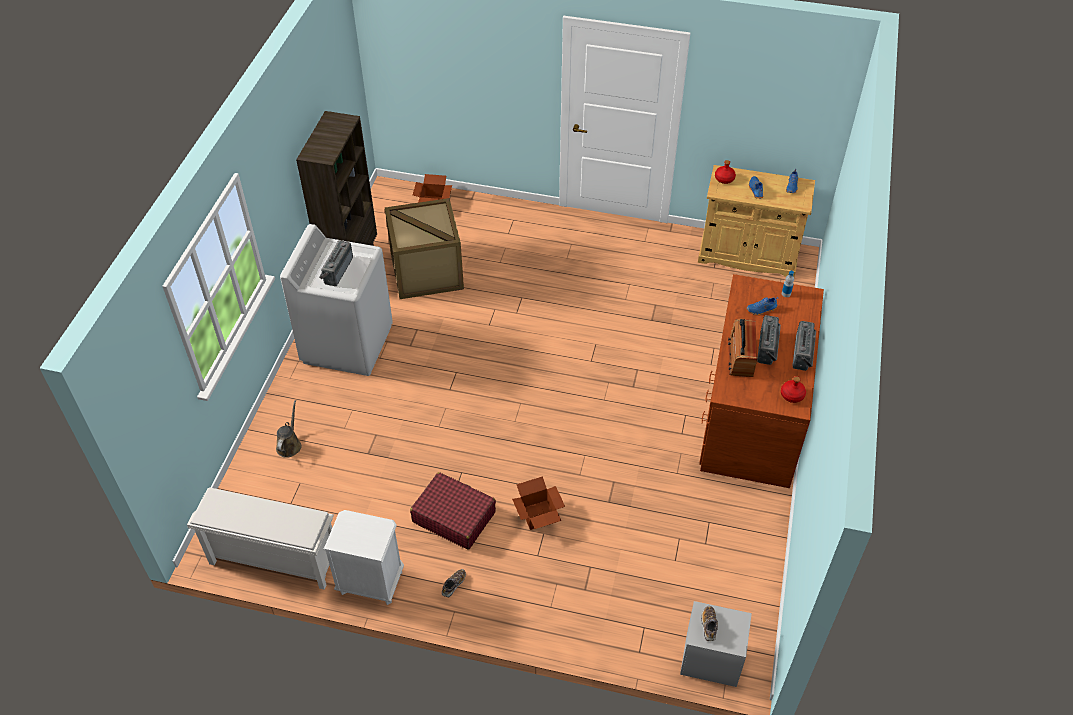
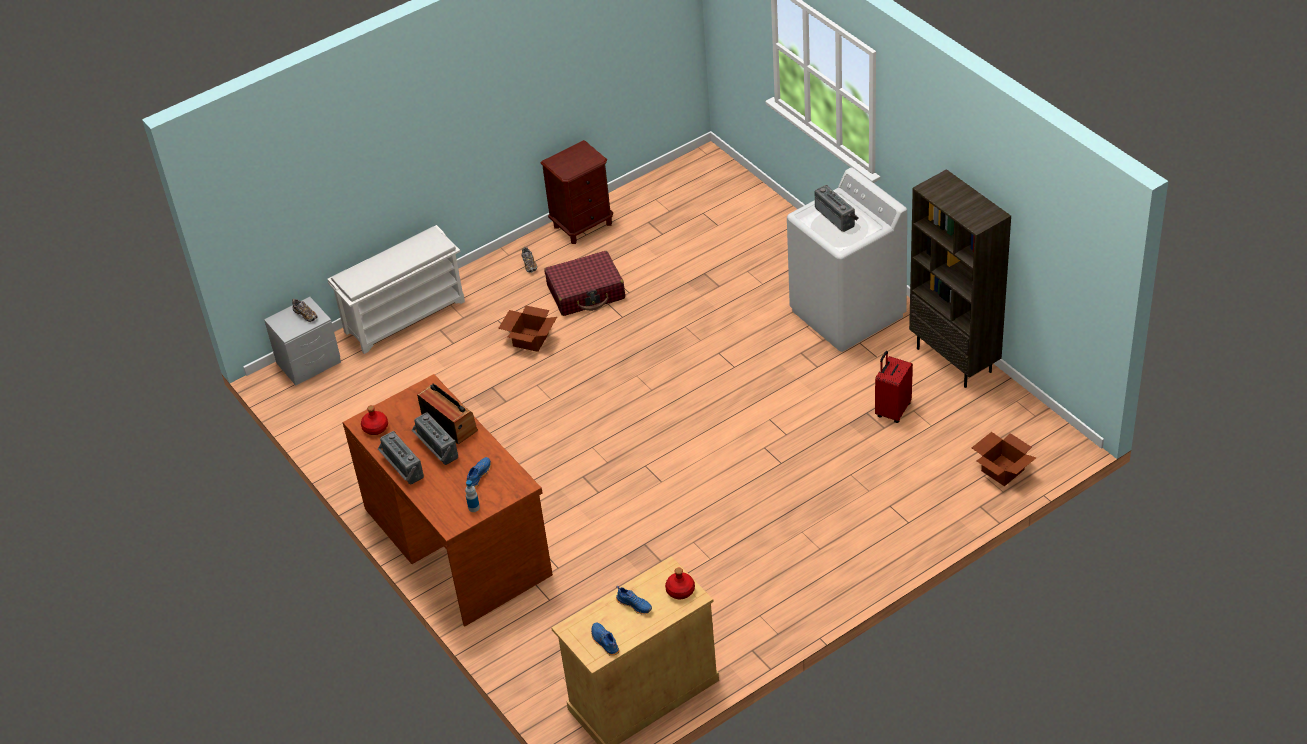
camera: 135 degrees right, 5 degrees down
white shoe rack [187,487,334,590] -> white shoe rack moved to [328,225,465,354]
brown watering can [276,400,301,458] -> none
white nightstand [323,510,404,605] -> brown nightstand [541,140,613,244]
crate [385,198,464,299] -> red suitcase [875,351,913,423]

